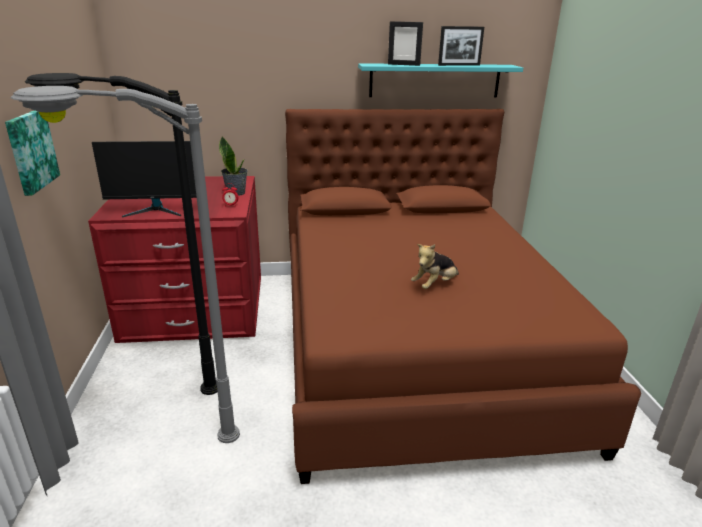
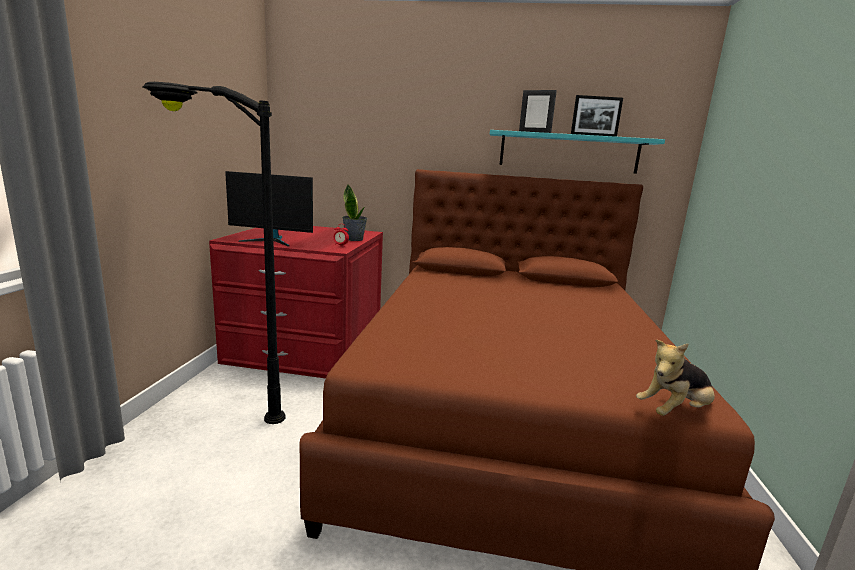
camera: 15 degrees right, 10 degrees down
picture [5,110,60,196] -> none
grey floor lamp [11,86,240,443] -> none
plush toy [411,244,459,289] -> plush toy moved to [636,340,714,416]

